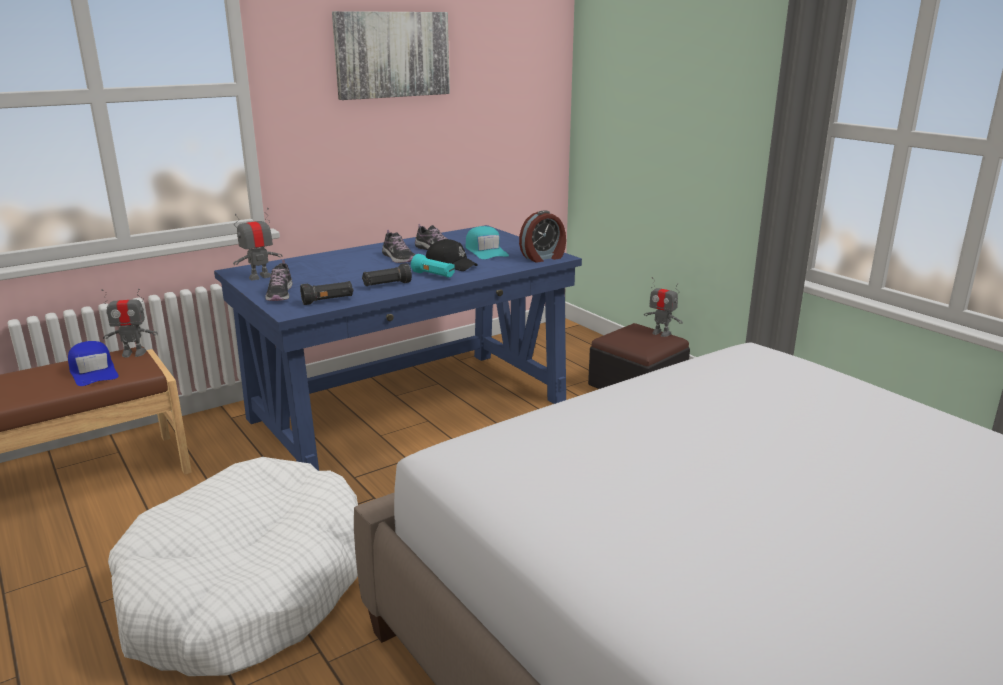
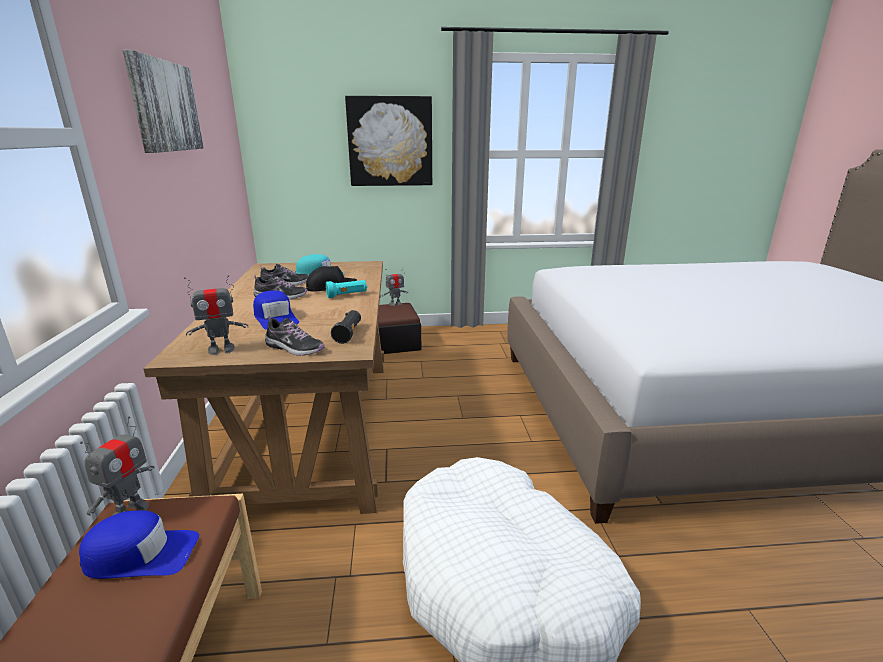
camera: 60 degrees left, 0 degrees up
blue desk [214,225,582,471] -> brown desk [143,261,384,514]
toy robot [233,208,282,281] -> toy robot turned 105 degrees counterclockwise [184,275,248,355]
black flashlight [362,263,412,286] -> none
alarm clock [519,210,566,262] -> none
none -> blue cap [253,290,299,330]
none -> picture [345,96,432,186]

